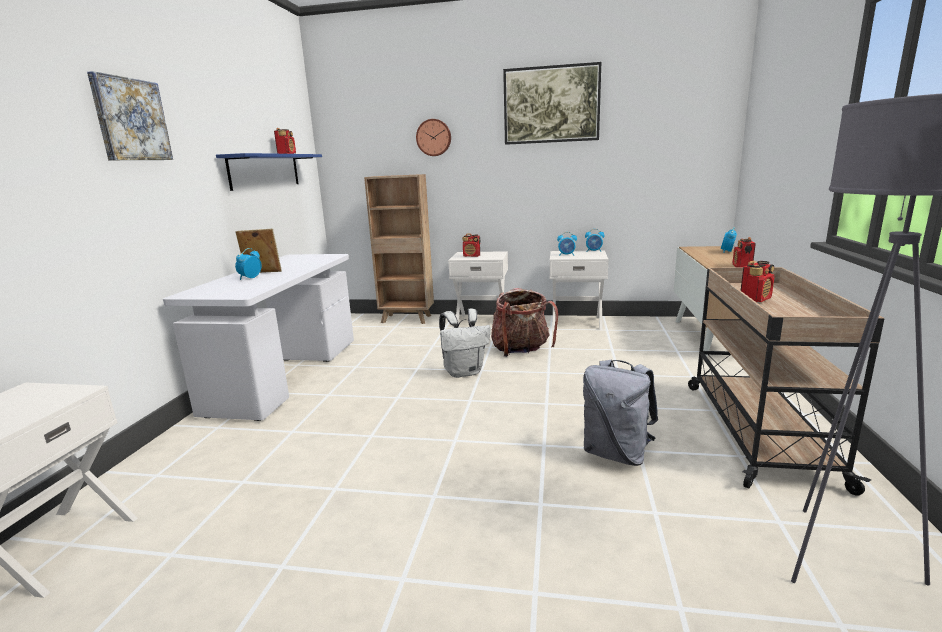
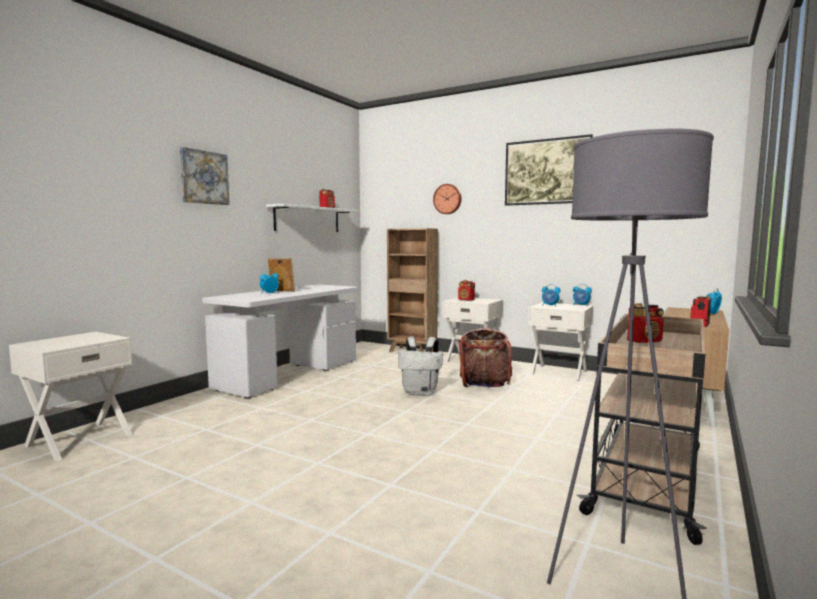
camera: 20 degrees right, 10 degrees down
blue shelf [216,153,322,191] -> white shelf [266,204,358,232]
grey backpack [583,360,658,466] -> none

